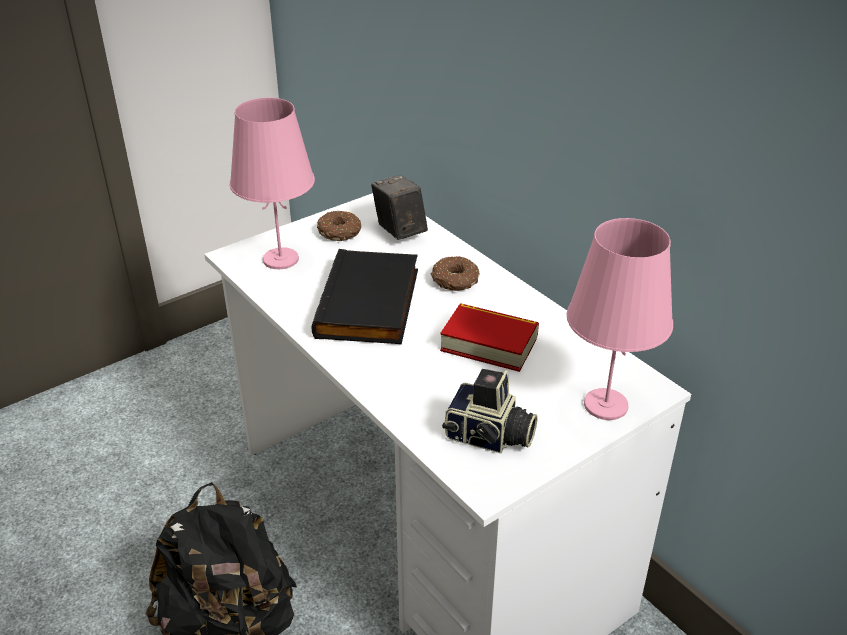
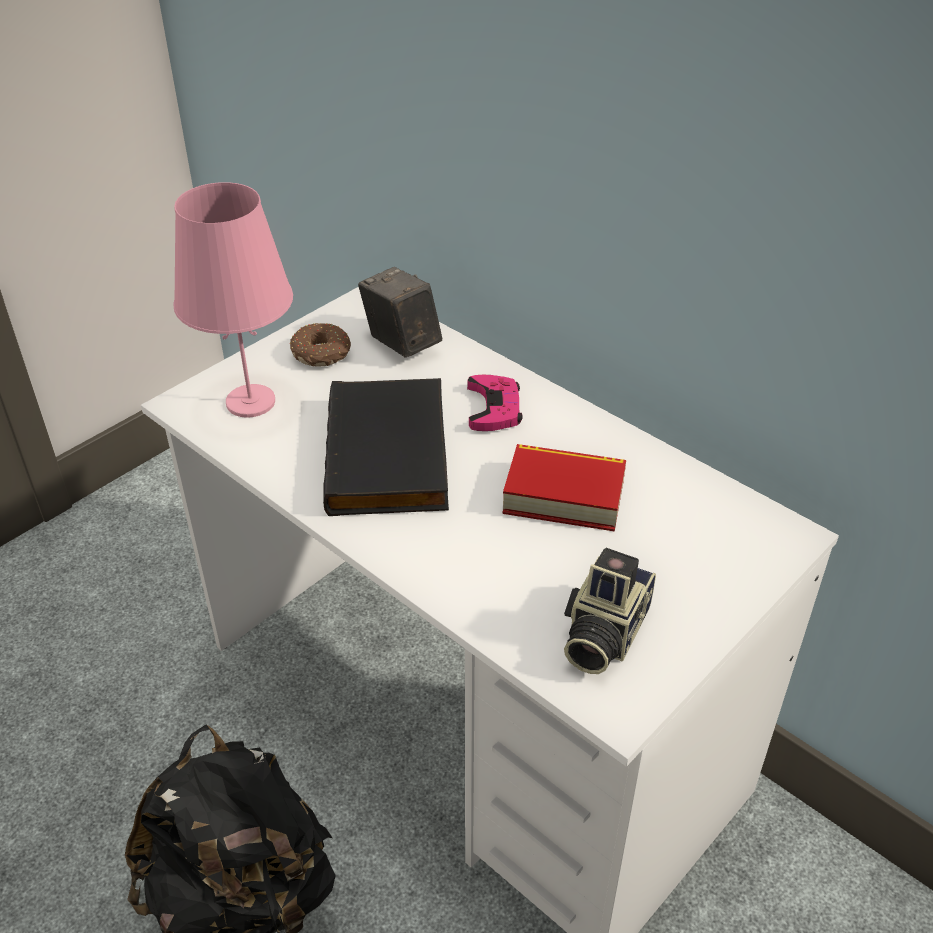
camera: 10 degrees left, 5 degrees up
donut [431,256,480,291] -> pink game controller [467,375,523,431]
camera [442,369,537,453] -> camera turned 105 degrees clockwise [564,548,656,674]
pink table lamp [566,218,673,420] -> none

